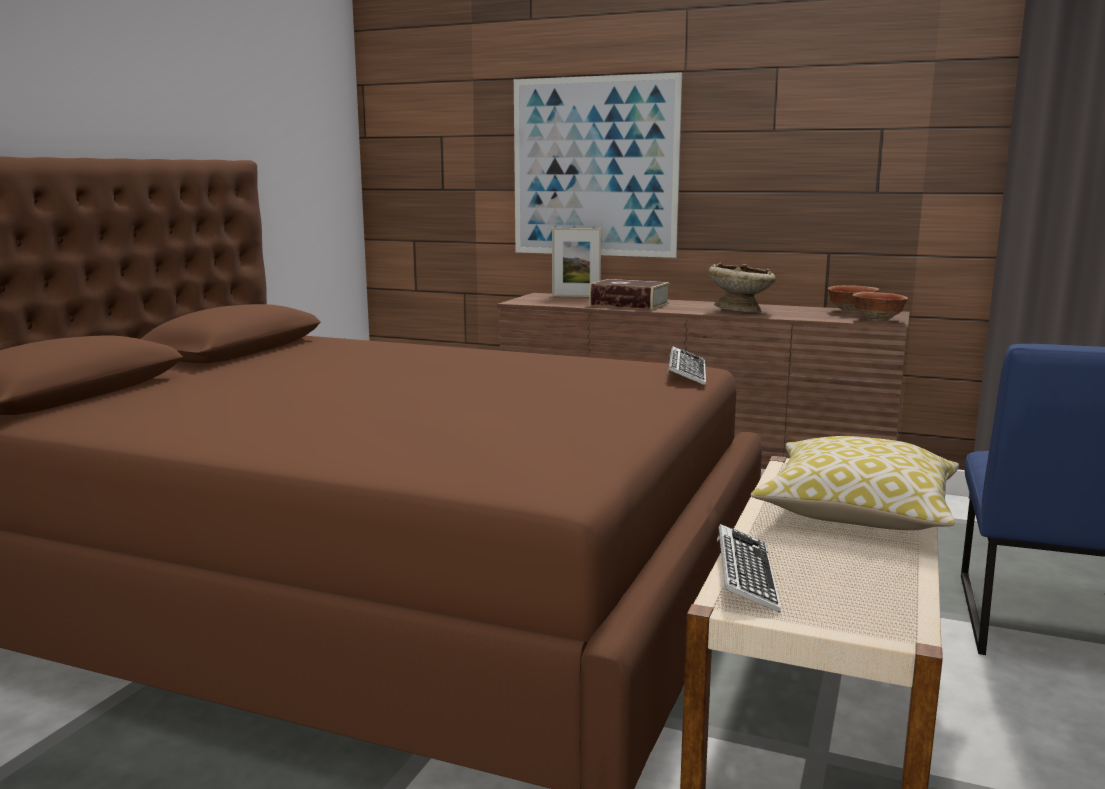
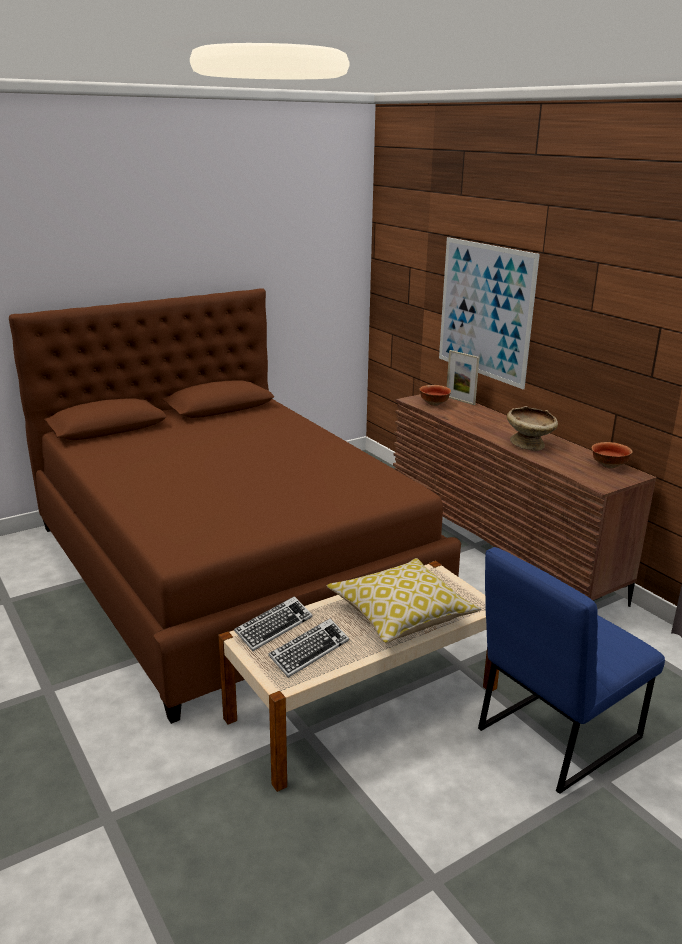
camera: 35 degrees right, 10 degrees up
book [589,279,670,309] -> none
keyboard [667,346,706,386] -> keyboard moved to [268,619,349,678]
bowl [852,292,908,321] -> bowl moved to [419,385,451,406]

